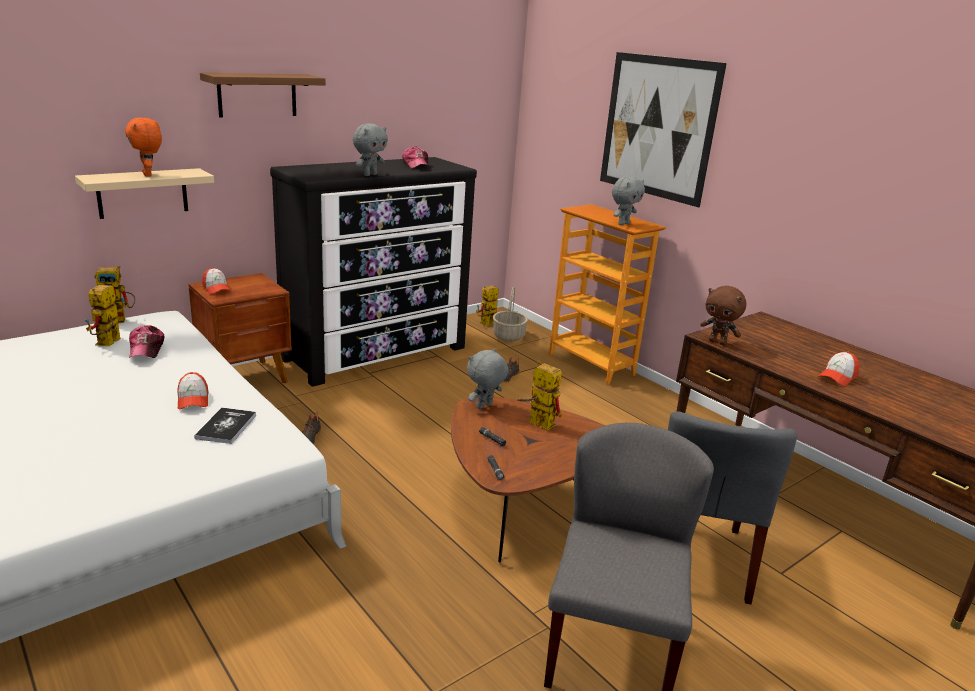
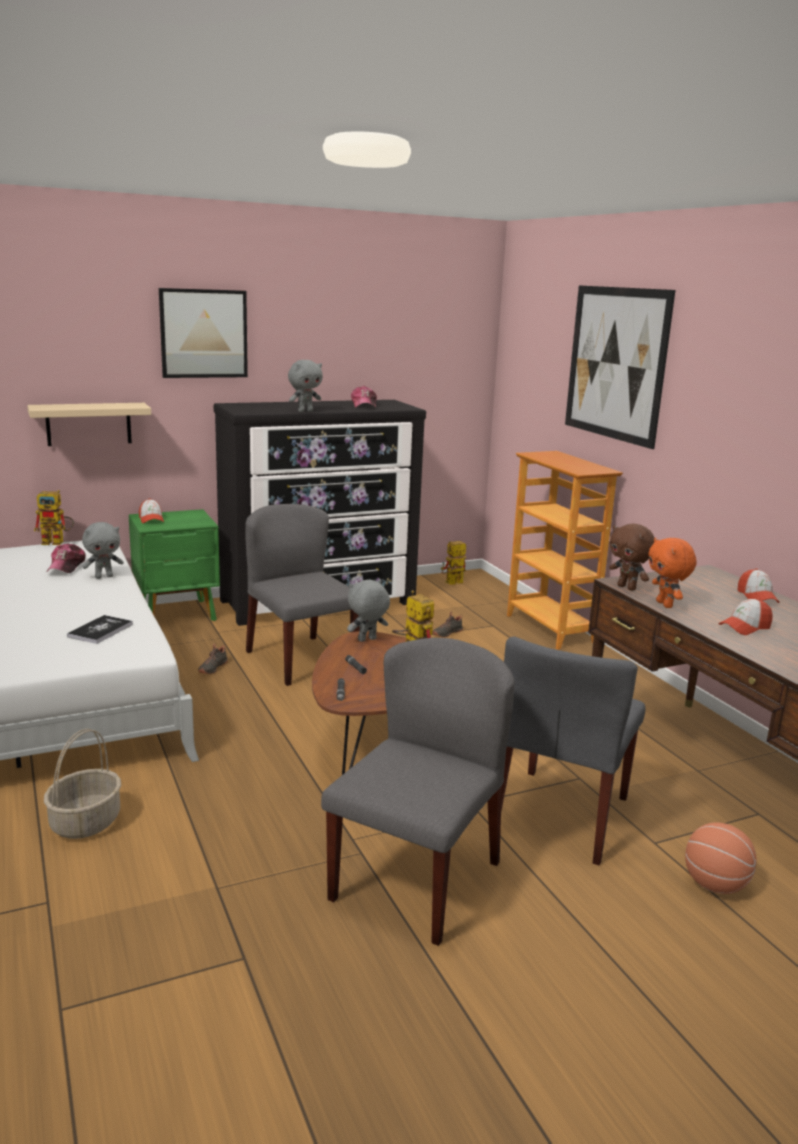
camera: 15 degrees right, 5 degrees down
toy robot [85,285,121,346] -> none
orange plush toy [125,118,162,177] -> orange plush toy moved to [648,537,697,608]
cap [177,372,209,409] -> cap moved to [738,569,780,603]
brown nightstand [189,273,292,383] -> green nightstand [129,509,220,621]
brown shelf [200,73,326,117] -> picture [159,288,248,378]
basket [493,286,528,342] -> basket moved to [44,729,121,839]
grey plush toy [612,176,645,226] -> grey plush toy moved to [82,522,124,579]
none -> grey chair [246,504,360,686]
none -> basketball [685,822,757,894]

